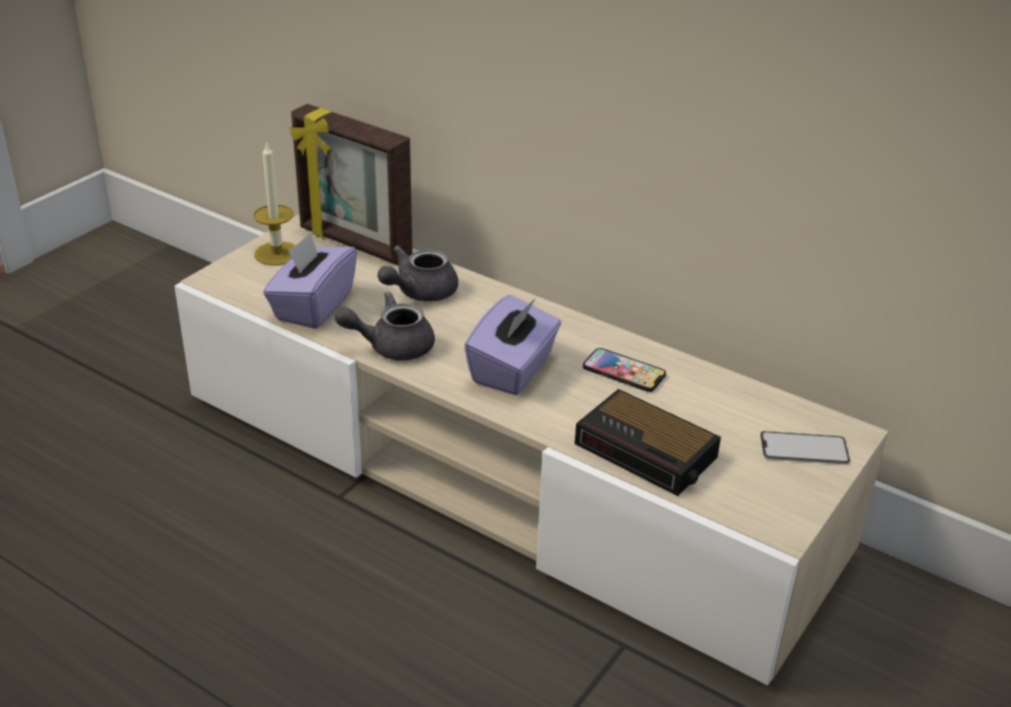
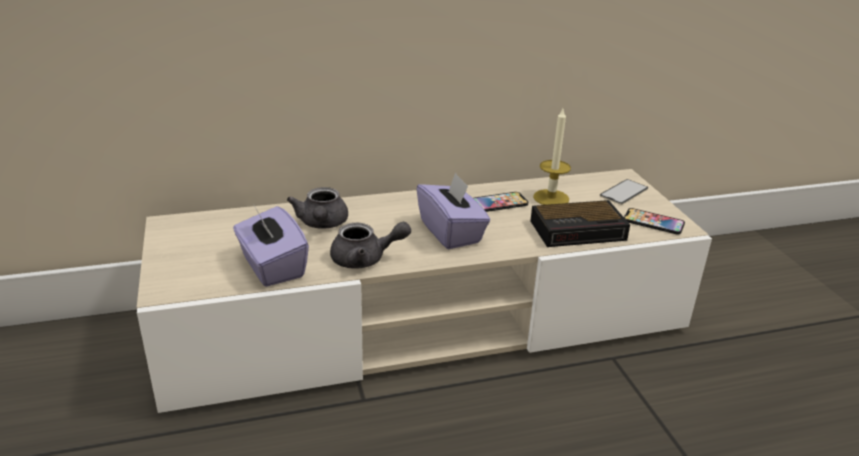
camera: 50 degrees left, 5 degrees down
candle [253,141,296,265] -> candle moved to [533,109,571,205]
picture frame [290,104,412,265] -> none
grey teapot [335,292,435,361] -> grey teapot turned 120 degrees counterclockwise [330,222,411,269]
none -> phone [624,208,685,235]

